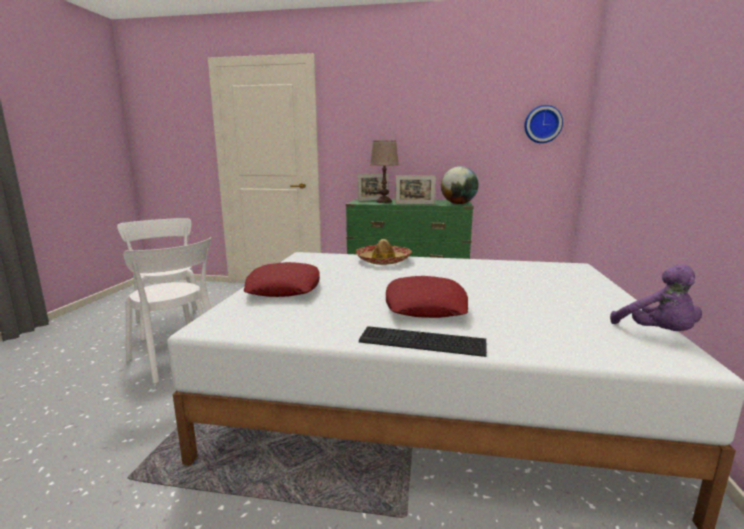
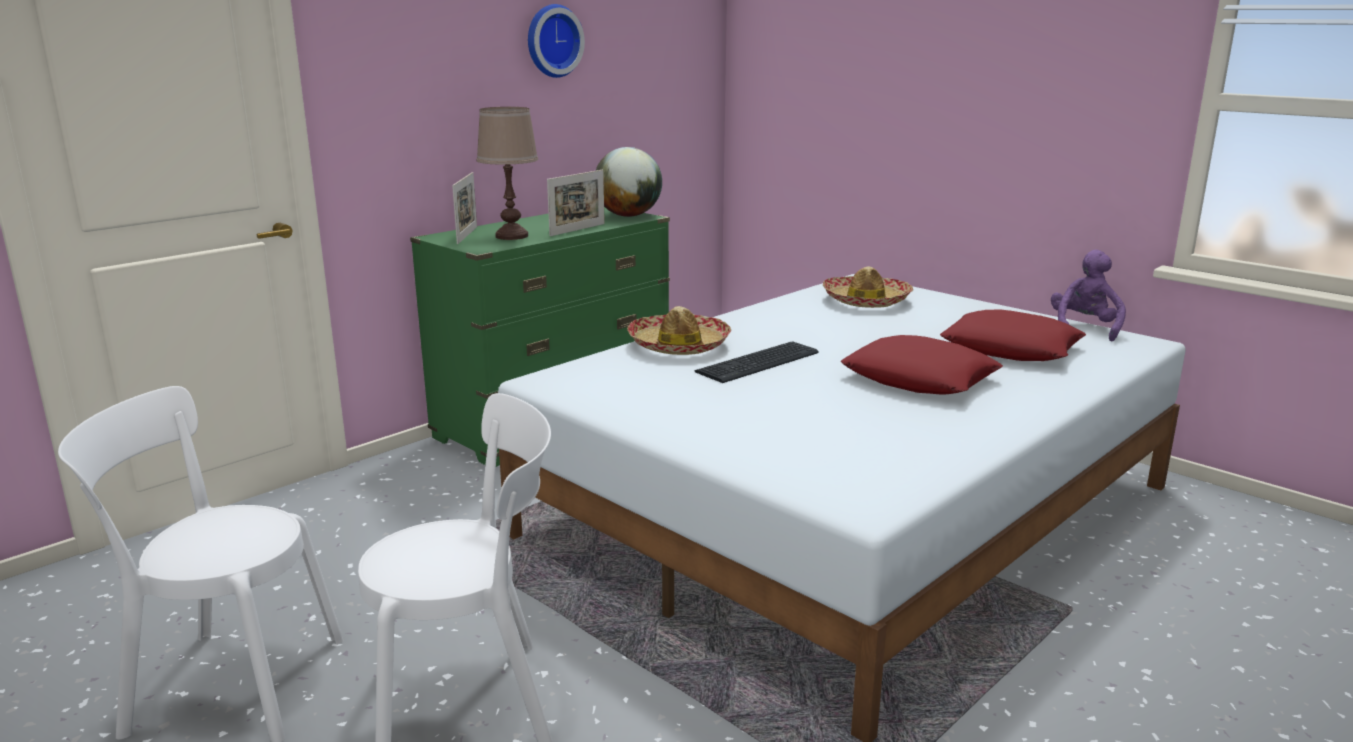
camera: 55 degrees left, 5 degrees up
red pillow [244,262,320,297] -> red pillow moved to [940,310,1086,361]
keyboard [359,326,487,357] -> keyboard moved to [695,341,819,383]
wall clock [524,105,563,143] -> wall clock moved to [528,4,585,78]
purple plush toy [610,264,702,331] -> purple plush toy turned 90 degrees counterclockwise [1051,250,1126,341]
none -> hat [823,266,913,308]

